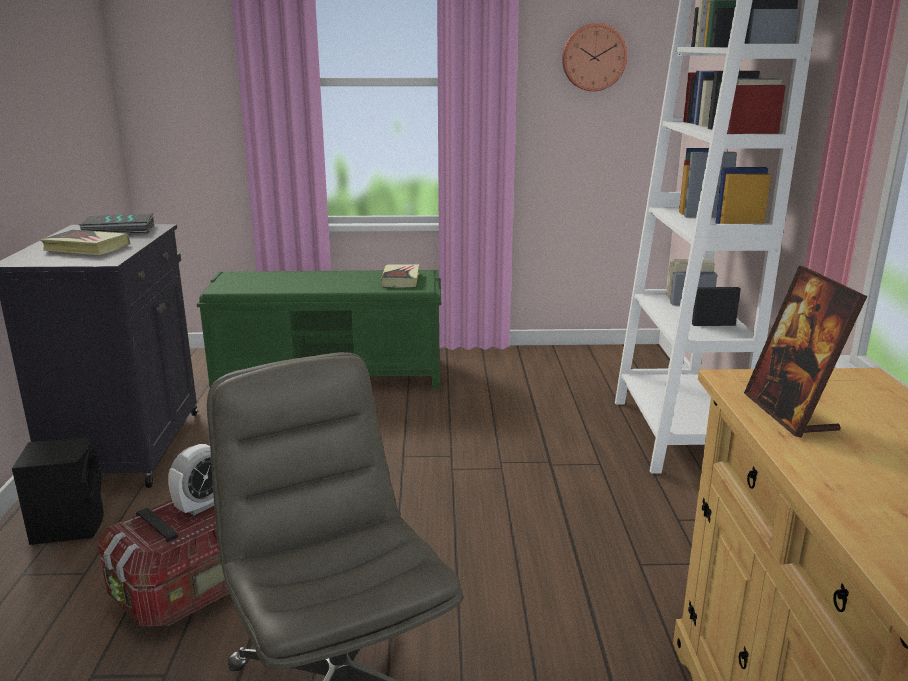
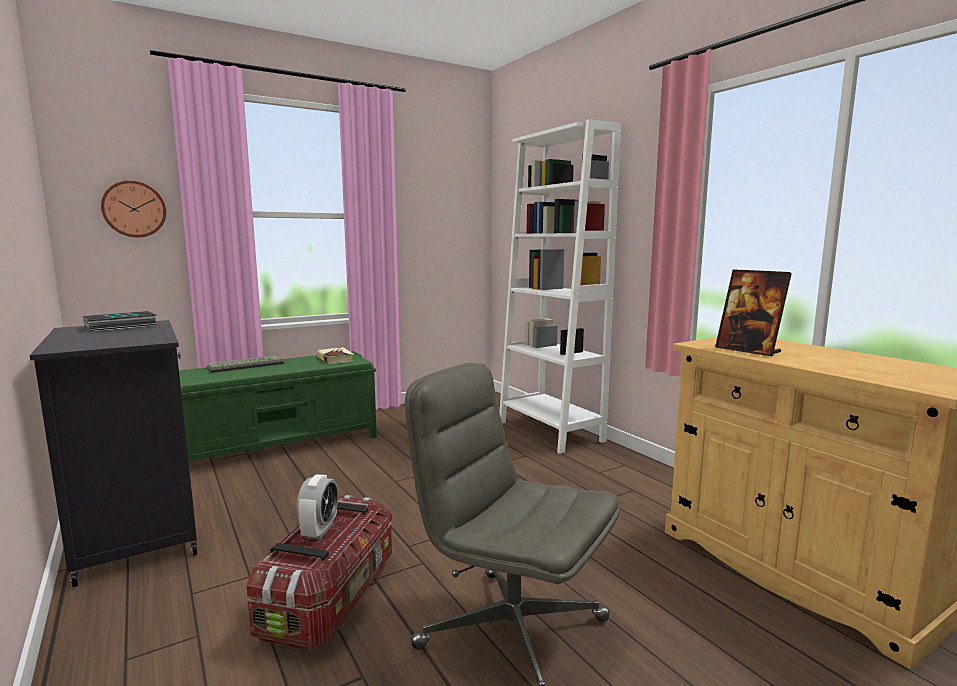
camera: 30 degrees left, 10 degrees down
black speaker [12,437,104,545] -> none
book [40,230,130,255] -> none
wall clock [562,23,627,91] -> wall clock moved to [101,181,166,237]
none -> keyboard [206,355,284,373]

